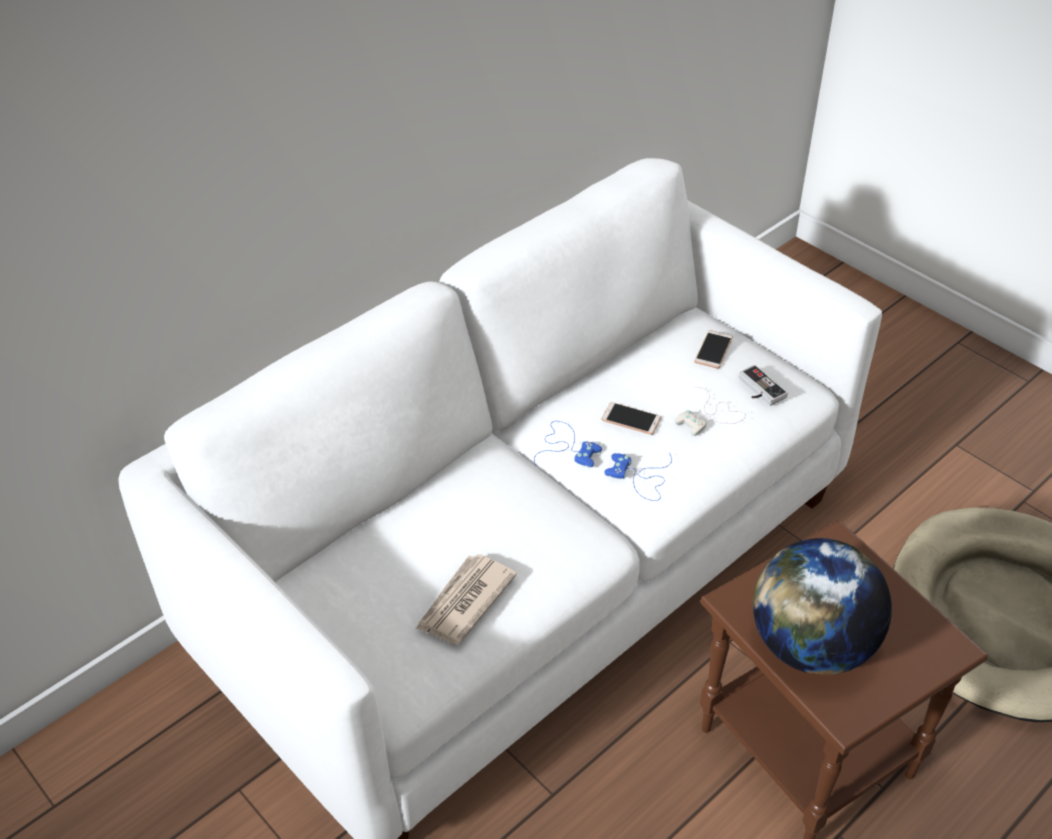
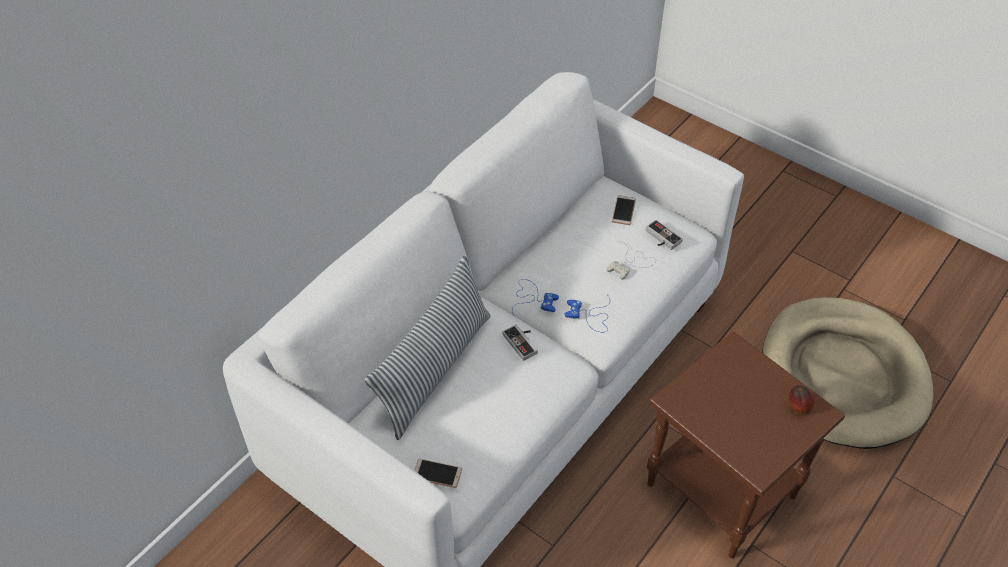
camera: 10 degrees left, 5 degrees up
newspaper [416,554,517,644] -> none
phone [601,402,661,435] -> phone moved to [414,459,462,488]
globe [753,538,892,675] -> none
none -> pillow [365,255,491,440]
none -> game controller [503,324,538,361]
none -> apple [789,385,814,414]

